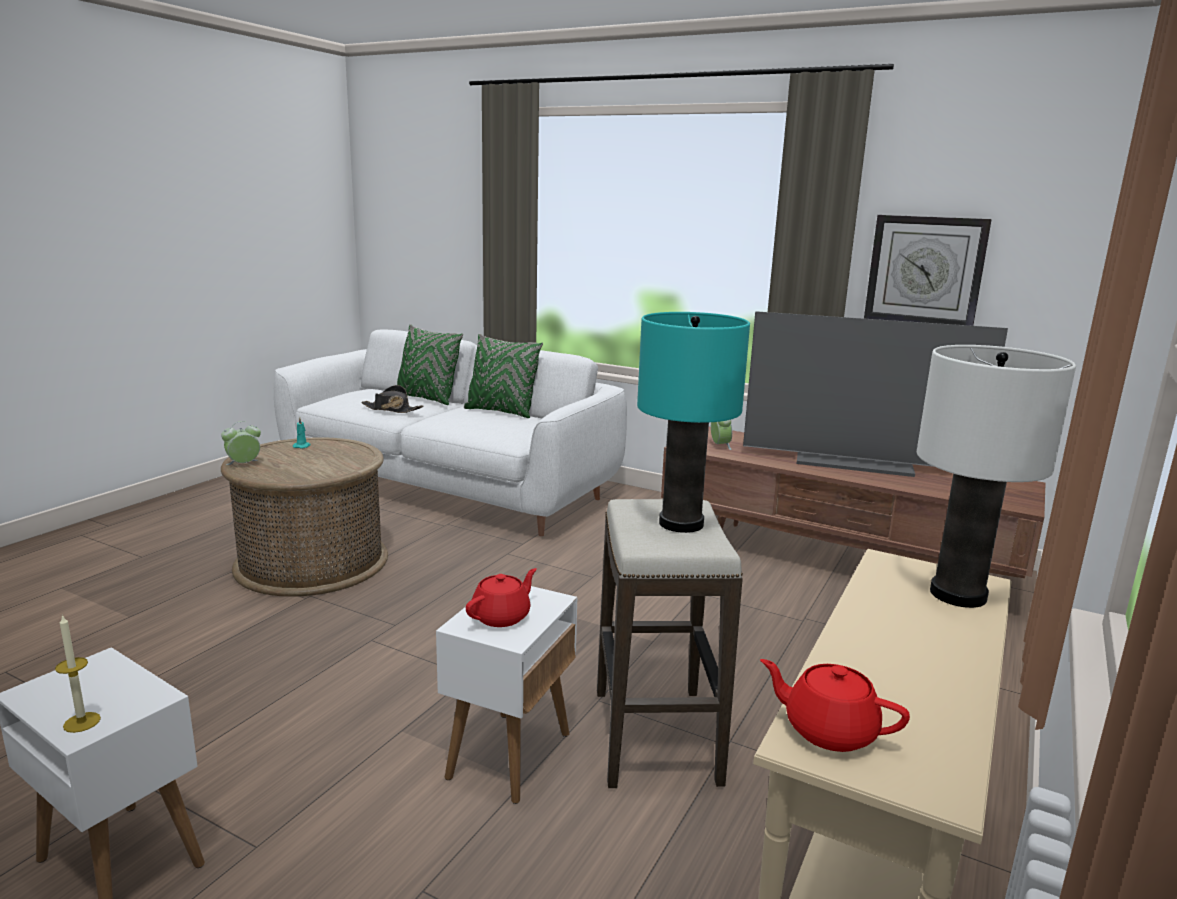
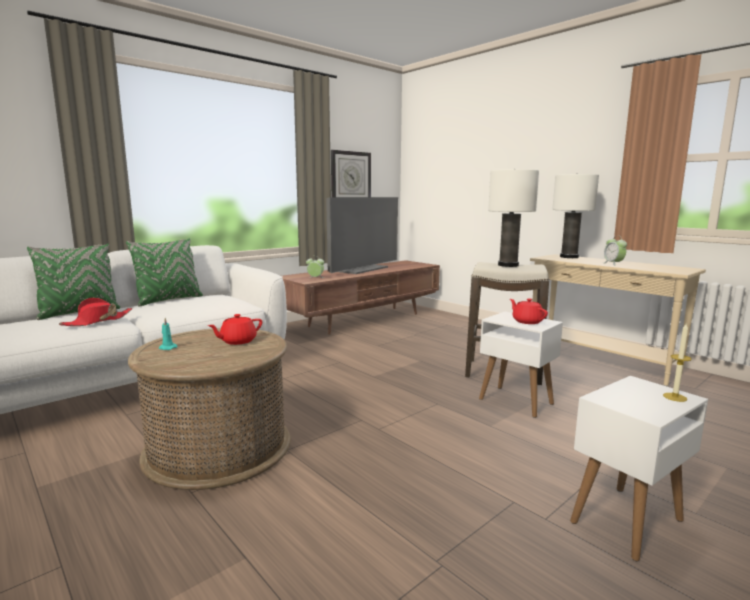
camera: 70 degrees left, 5 degrees down
alarm clock [221,421,261,465] -> alarm clock moved to [604,236,627,266]
black hat [361,385,423,413] -> red hat [59,298,132,326]
turquoise table lamp [637,312,750,533] -> white table lamp [488,169,539,267]
red teapot [760,659,910,752] -> red teapot moved to [208,314,262,345]

